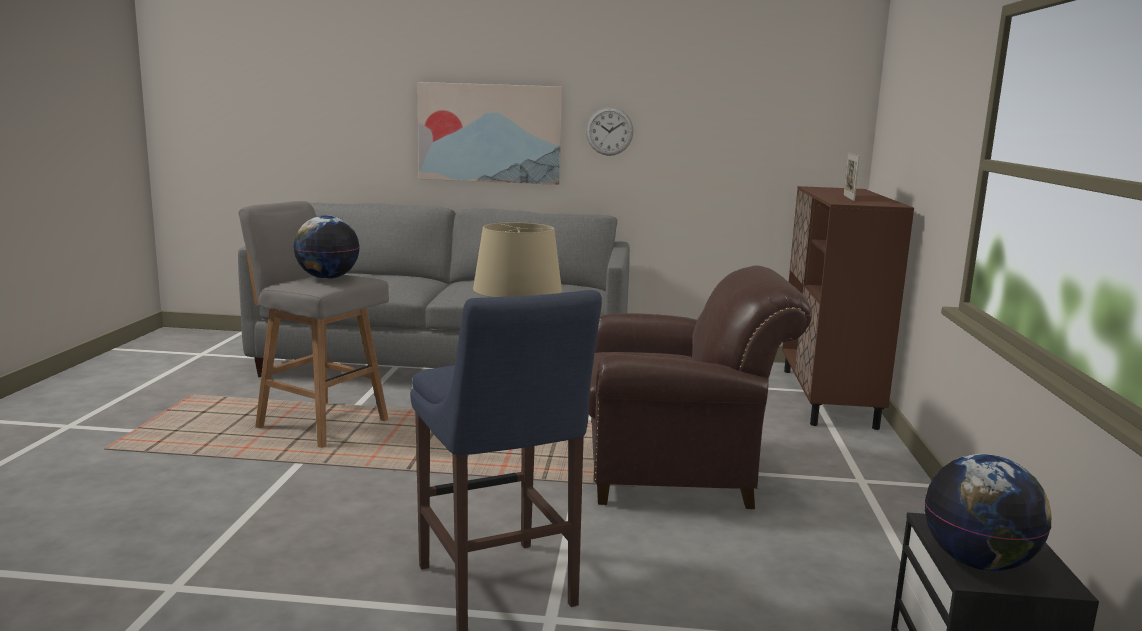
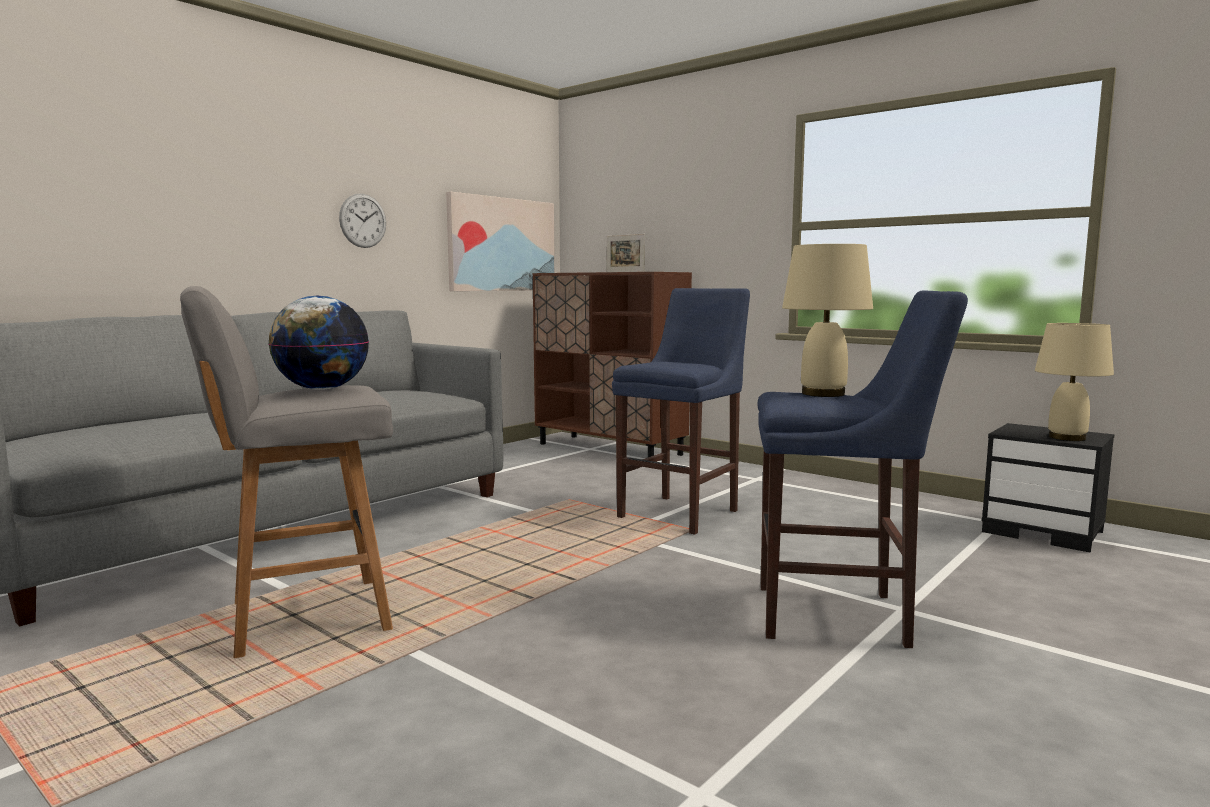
camera: 55 degrees left, 5 degrees down
picture [417,82,563,185] -> picture moved to [446,192,555,291]
brown armchair [588,266,812,509] -> blue stool [612,288,750,535]
globe [924,454,1052,571] -> beige table lamp [1035,323,1114,441]

